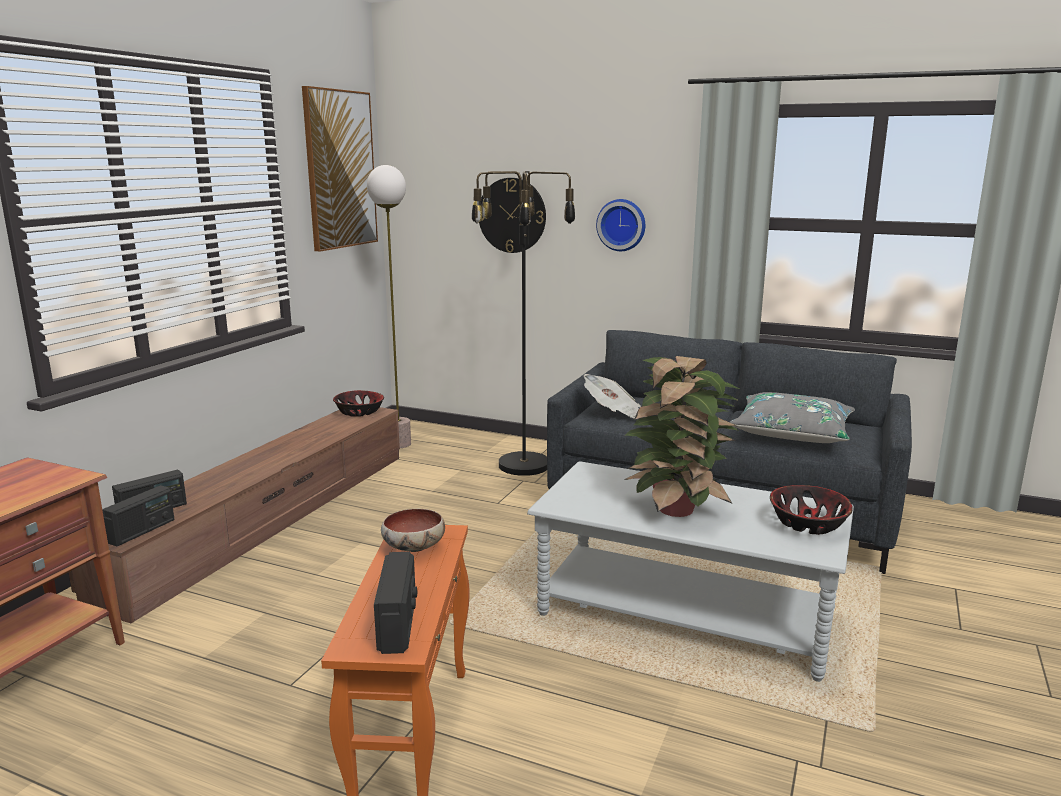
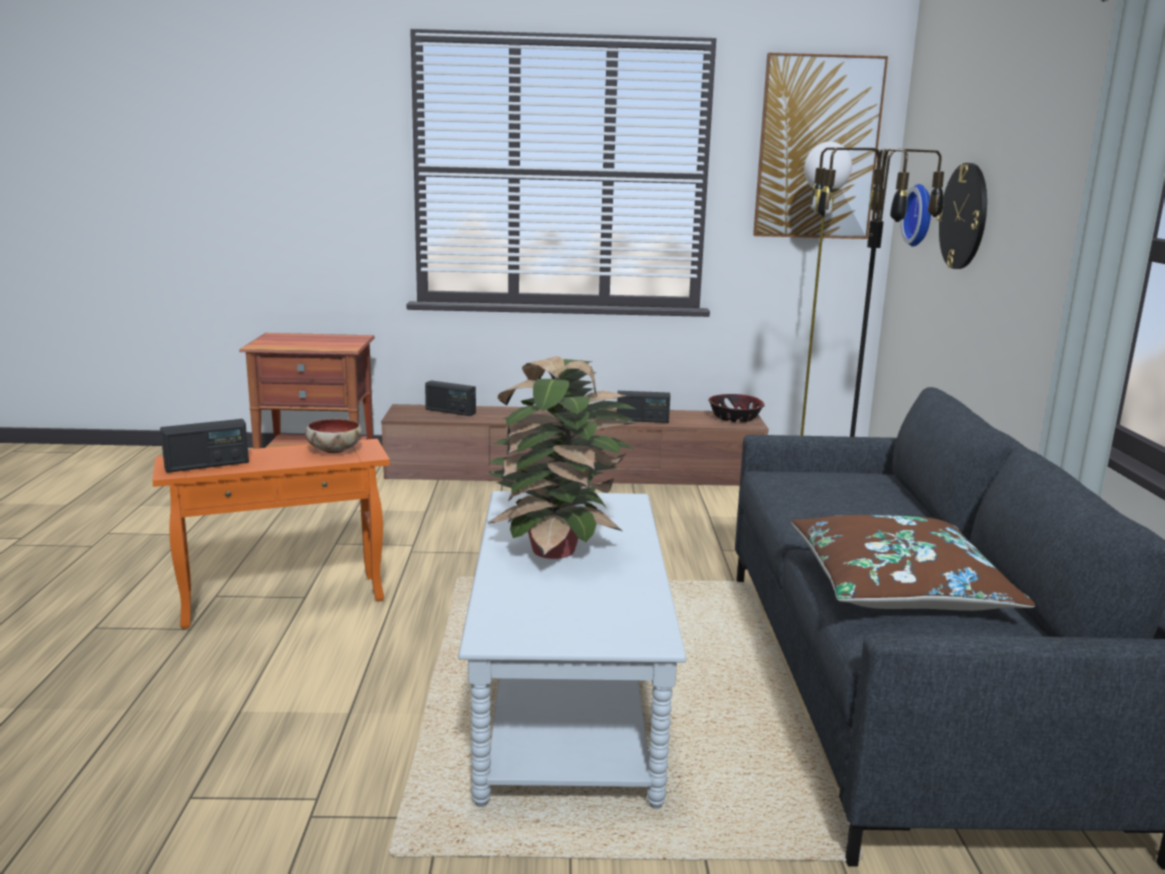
camera: 65 degrees right, 0 degrees up
radio [102,485,175,546] -> radio moved to [617,391,670,423]
newspaper [584,374,641,419] -> none
wall clock [596,199,645,251] -> wall clock moved to [901,184,931,247]
grey pillow [730,392,855,443] -> brown pillow [791,515,1035,611]
bowl [770,485,853,535] -> none

